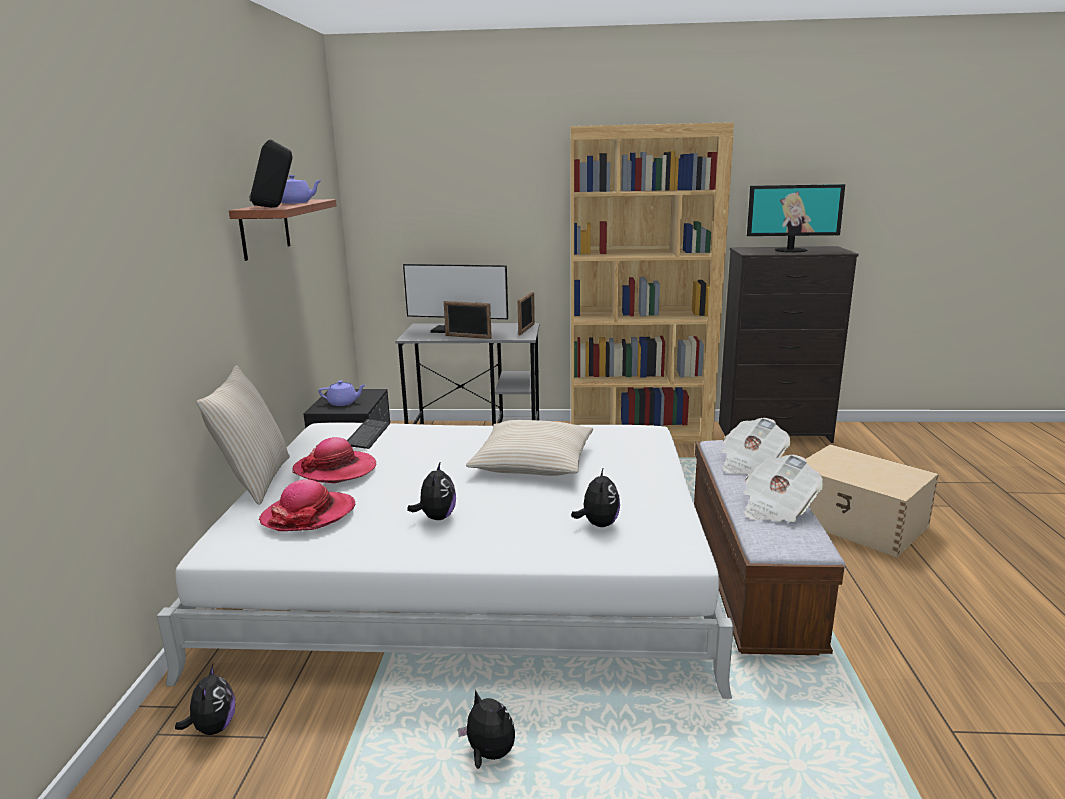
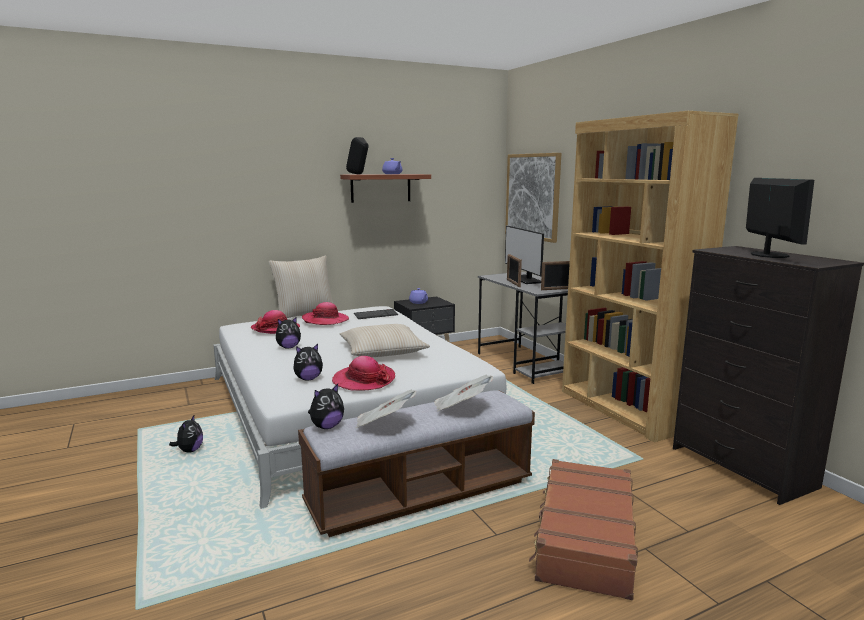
camera: 60 degrees right, 5 degrees down
plush toy [175,664,235,735] -> plush toy moved to [308,384,344,429]
monitor [747,184,845,252] -> monitor turned 150 degrees counterclockwise [746,178,814,258]
beige storage box [806,444,939,557] -> brown suitcase [529,459,638,600]
none -> hat [332,356,395,391]
none -> picture [505,153,561,243]

